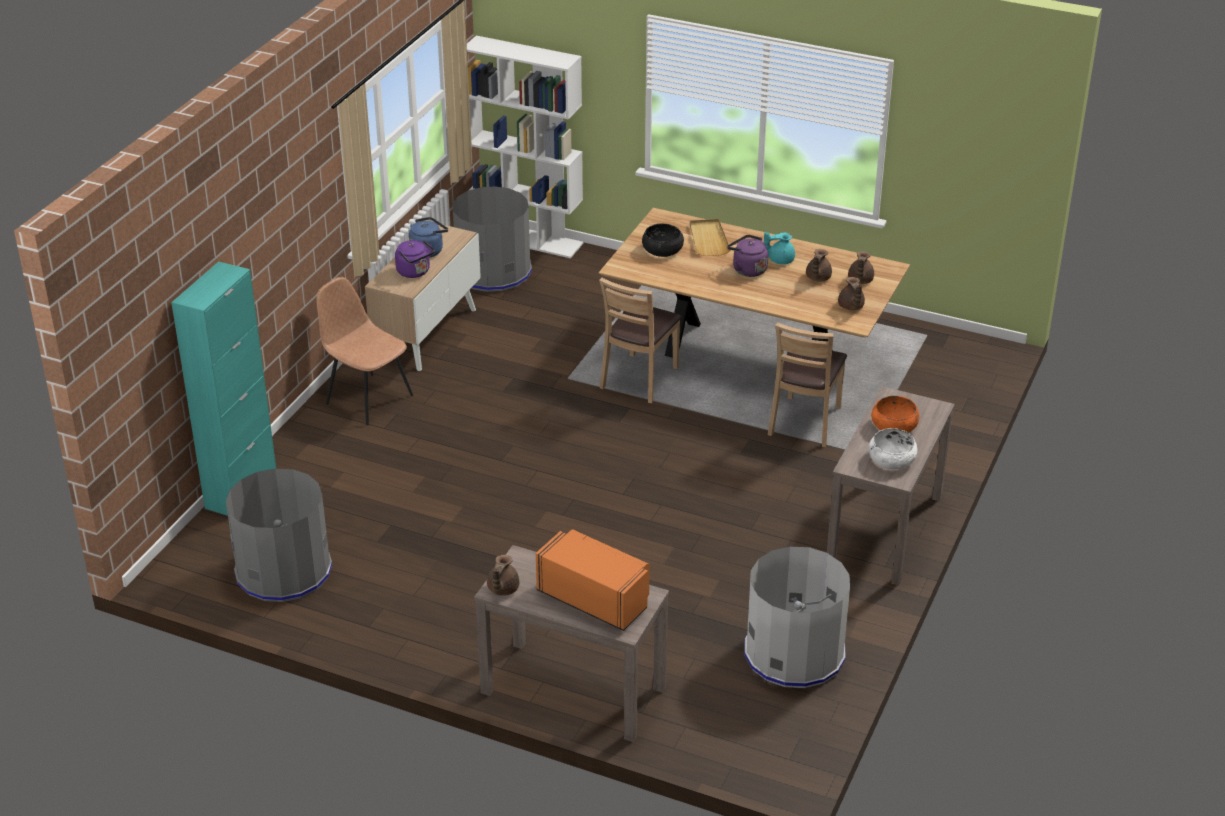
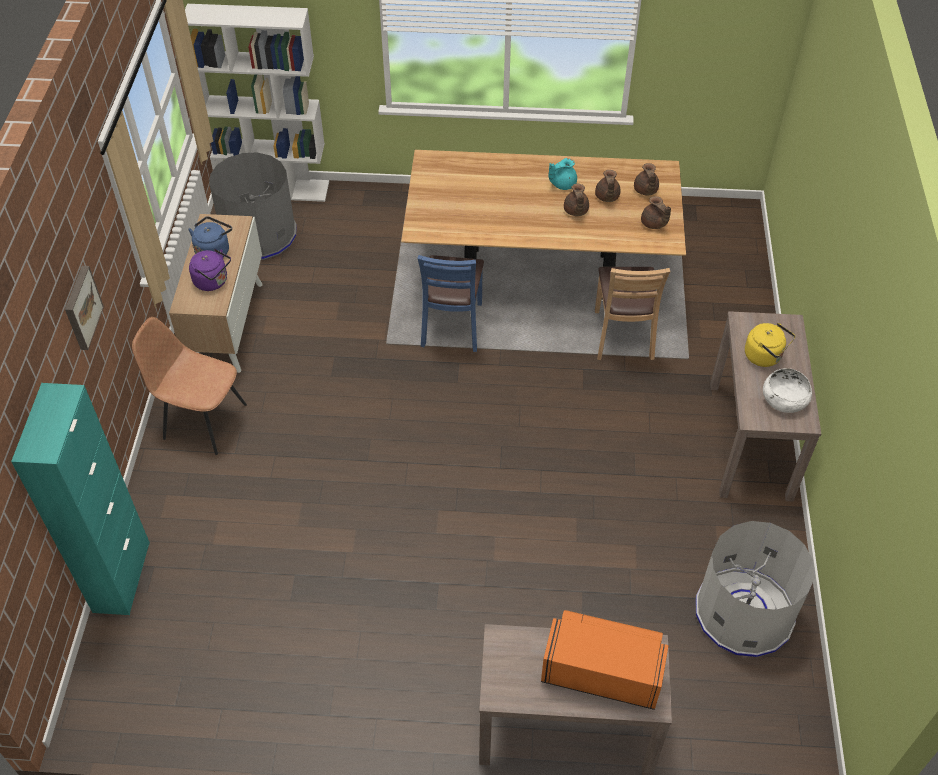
camera: 20 degrees left, 15 degrees up
grey trash can [226,468,332,602] -> none
brown teapot [487,555,519,596] -> brown teapot moved to [564,184,589,216]
brown chair [599,278,682,403] -> blue chair [417,255,484,352]
black bowl [642,224,684,257] -> none
beige tray [690,219,730,256] -> none
purple kettle [727,235,768,277] -> none
orange bowl [871,396,919,433] -> yellow kettle [745,323,795,367]
none -> picture [65,266,104,350]

